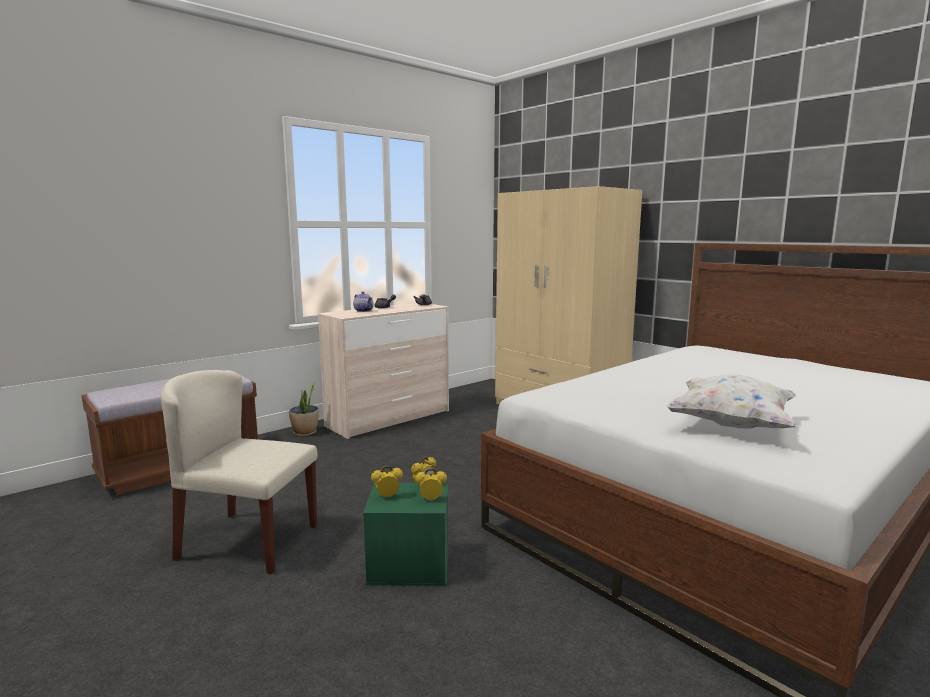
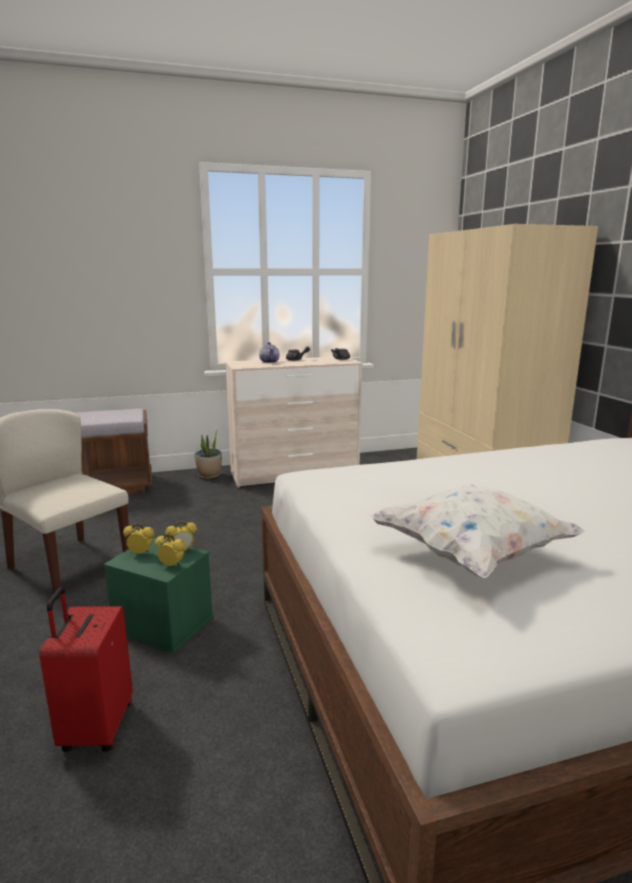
camera: 25 degrees right, 5 degrees up
none -> red suitcase [39,587,133,752]

